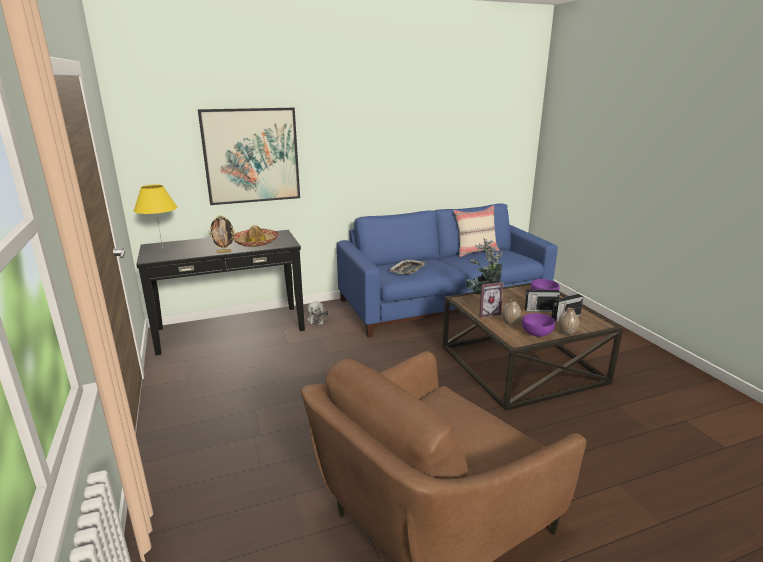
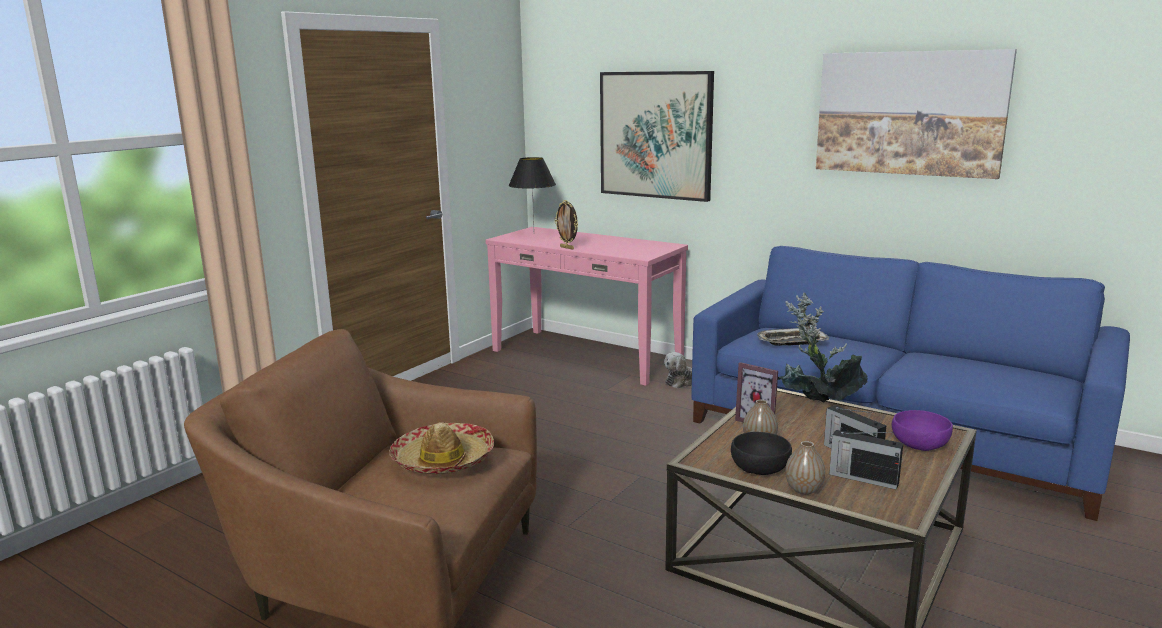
camera: 55 degrees right, 5 degrees down
yellow table lamp [134,185,177,249] -> black table lamp [509,157,556,228]
black console table [136,230,305,355] -> pink console table [486,227,688,386]
hat [233,225,279,247] -> hat moved to [389,422,494,474]
beige pillow [454,205,500,257] -> none
purple bowl [522,313,555,337] -> black bowl [731,432,792,475]
none -> picture [816,49,1017,179]

